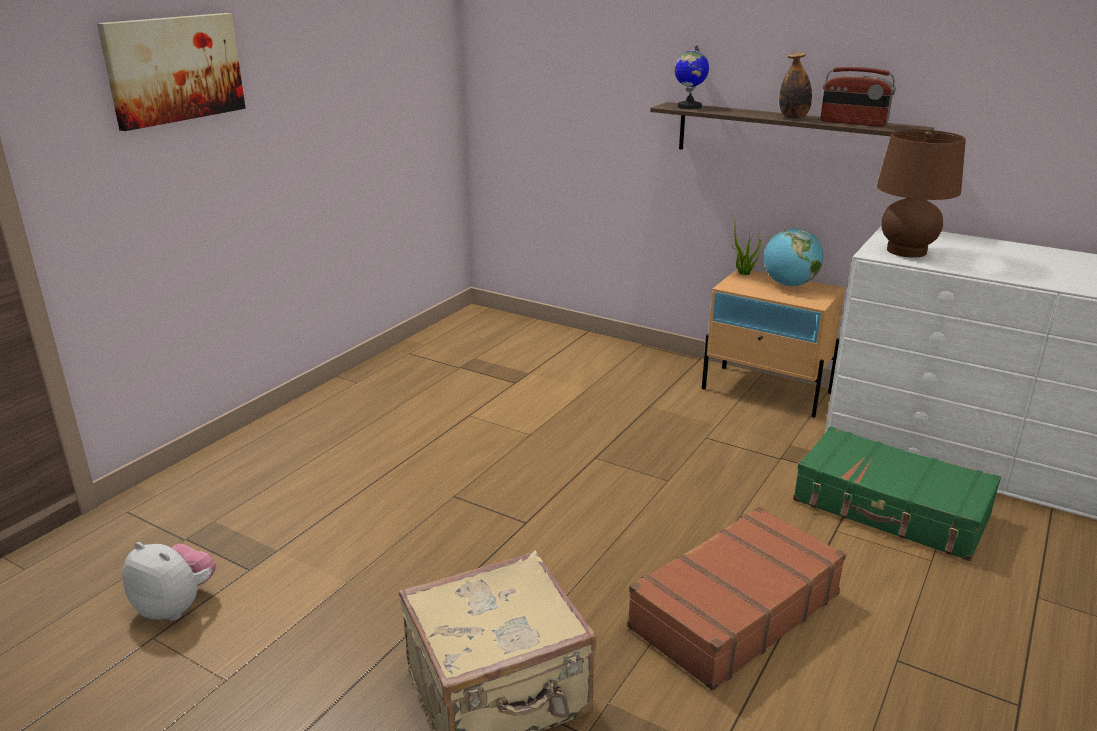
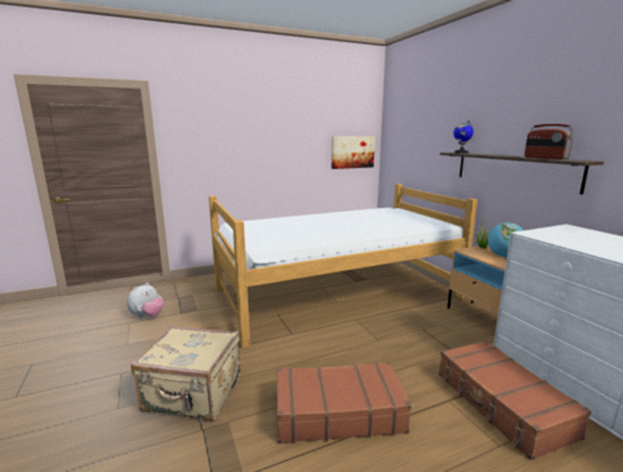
camera: 35 degrees right, 10 degrees down
picture [97,13,246,131] -> picture moved to [331,136,375,169]
plush toy [122,542,216,621] -> plush toy turned 60 degrees clockwise [127,283,164,318]
bottle [779,52,812,119] -> none
green suitcase [793,426,1001,561] -> brown suitcase [438,340,591,460]
brown table lamp [877,129,966,258] -> none
none -> bed [209,184,478,348]

